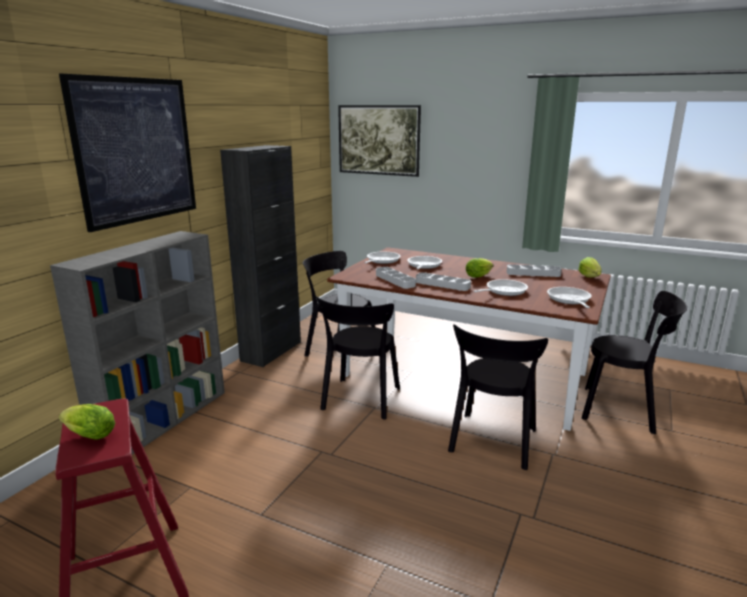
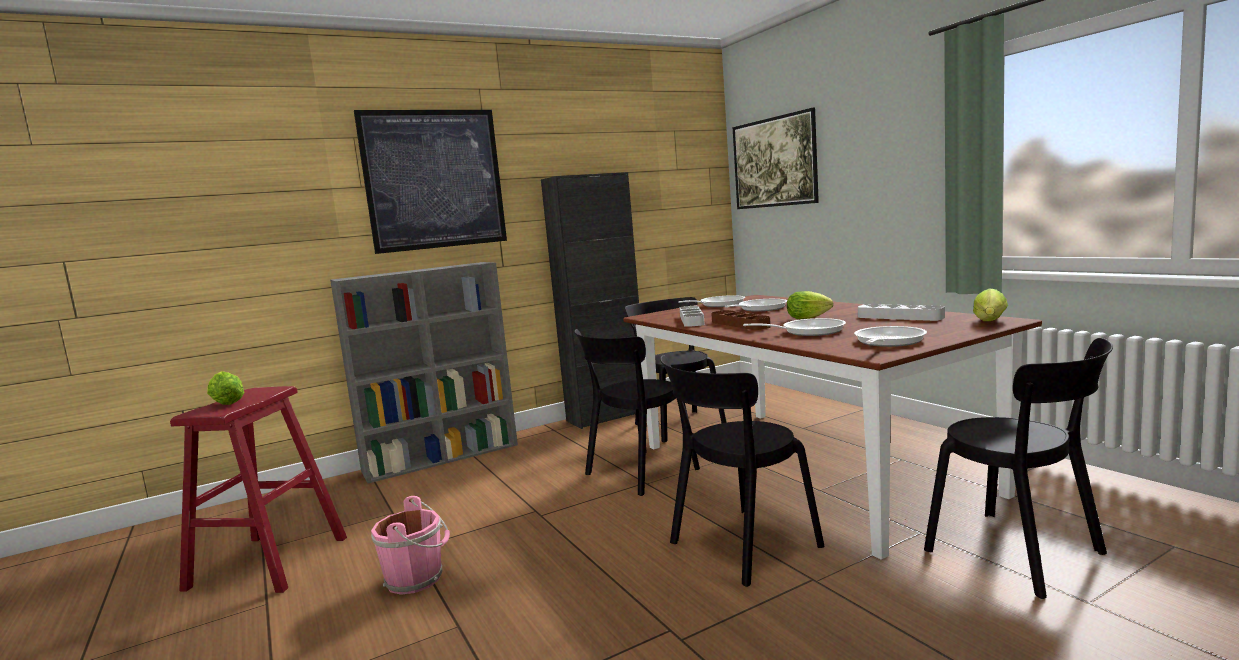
camera: 35 degrees right, 10 degrees down
grey tray [416,272,471,291] -> brown tray [711,310,771,330]
none -> pink bucket [371,496,450,595]

